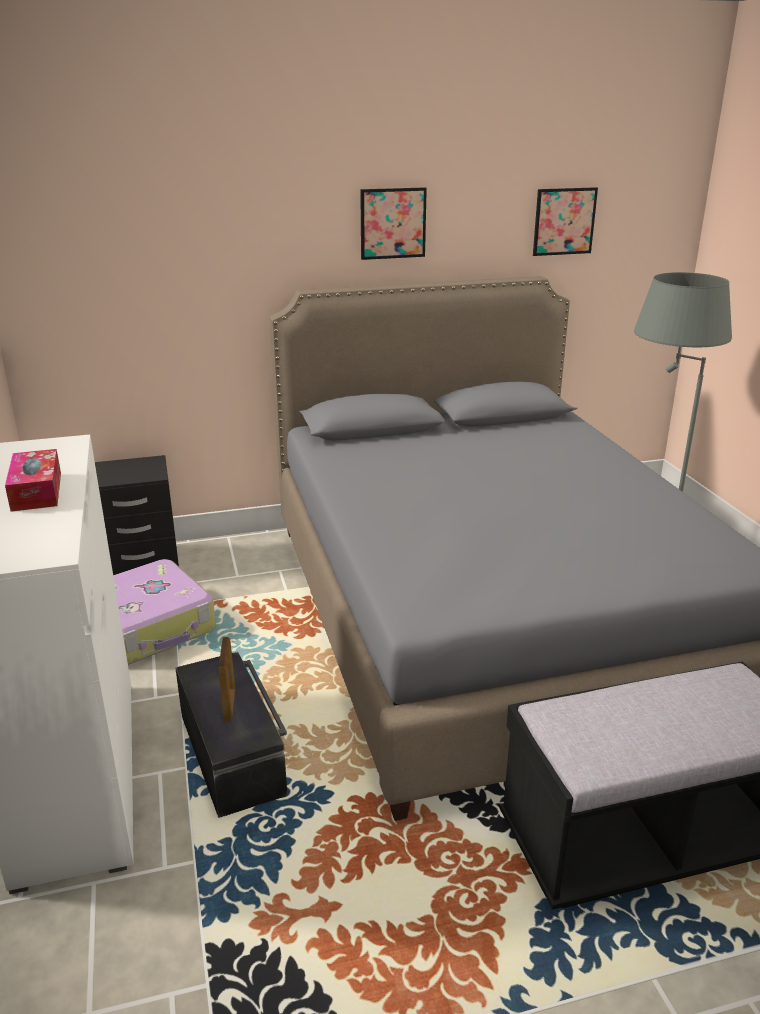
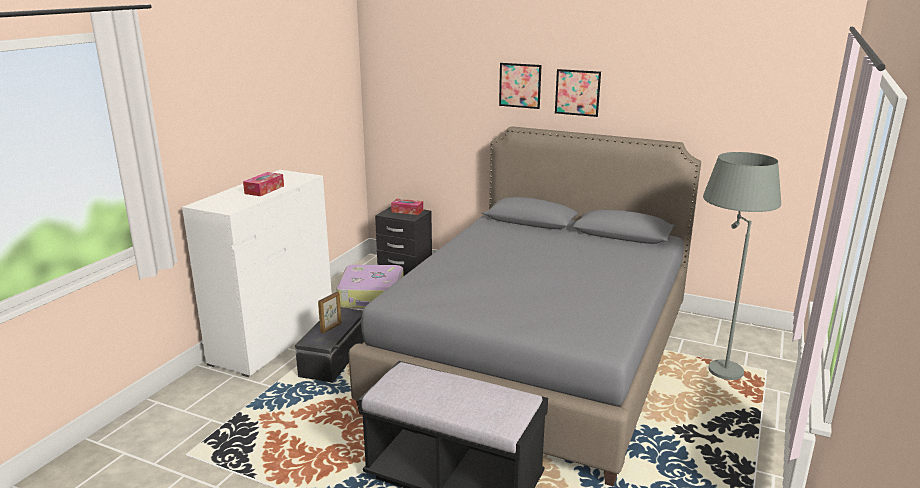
camera: 40 degrees right, 5 degrees down
picture [533,187,598,256] -> picture moved to [499,63,542,109]
none -> tissue box [391,199,423,215]

